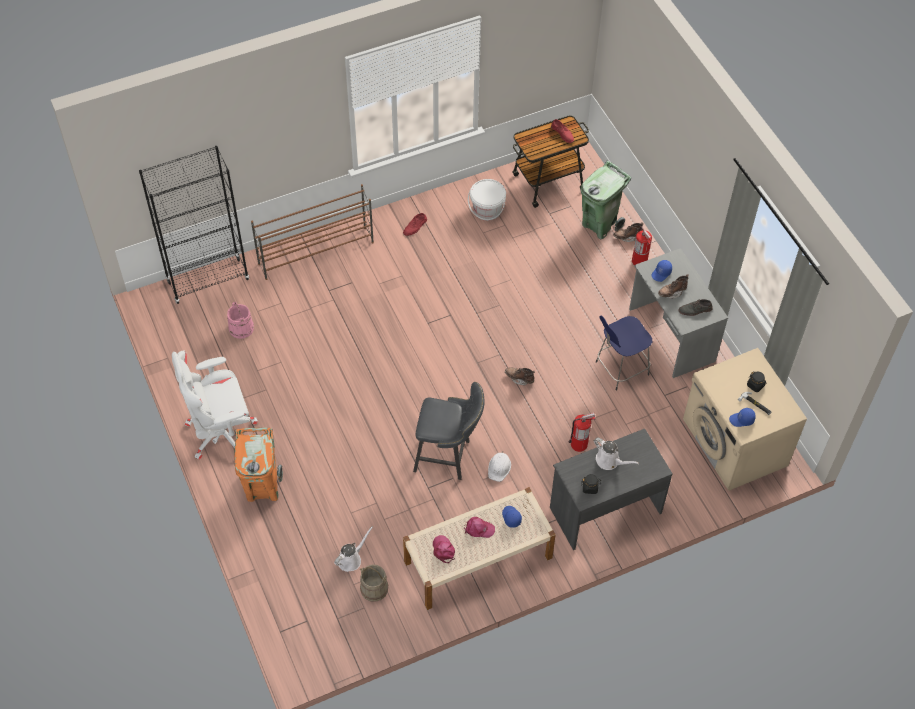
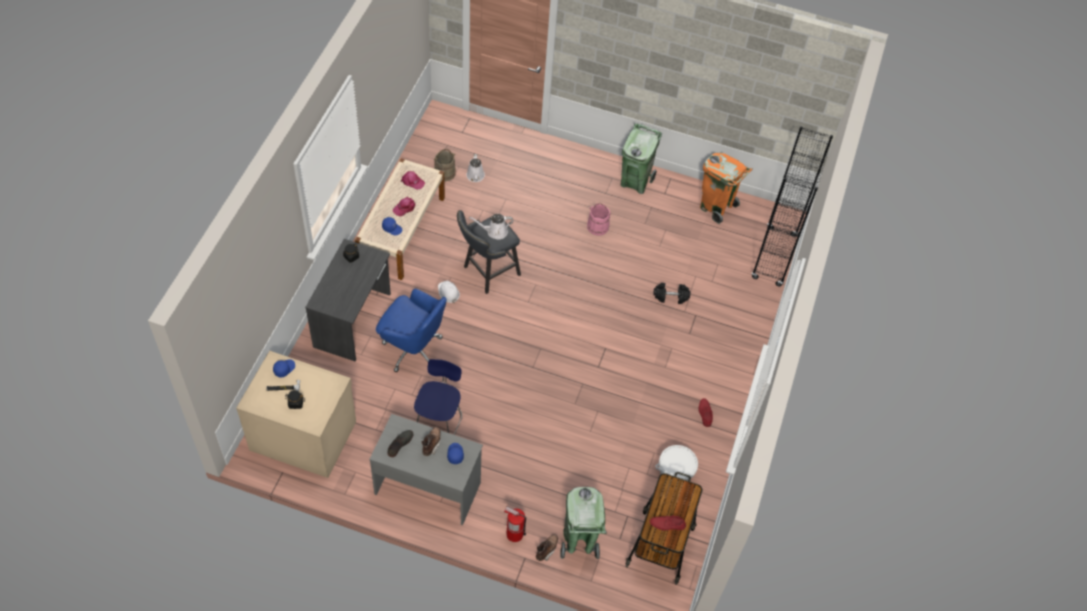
camera: 130 degrees right, 0 degrees up
white office chair [172,351,258,460] -> green trash can [621,123,662,194]
pink bucket [227,302,254,339] -> pink bucket moved to [587,203,612,235]
orange trash can [234,427,283,502] -> orange trash can moved to [700,153,753,224]
brown shoe rack [251,184,374,280] -> none
brown boot [505,368,535,386] -> none
fire extinguisher [569,413,595,452] -> blue office chair [376,289,447,372]
white watering can [594,437,639,470] -> white watering can moved to [469,214,513,239]
none -> black dumbbell [653,283,690,304]

